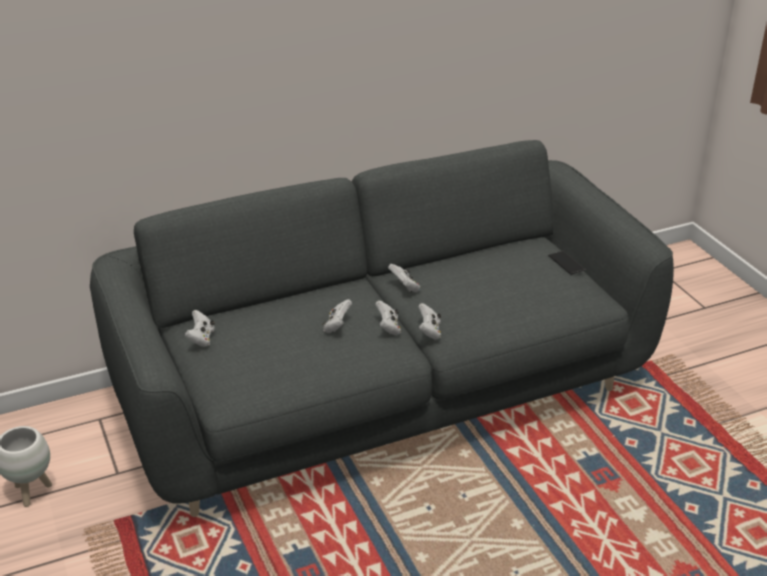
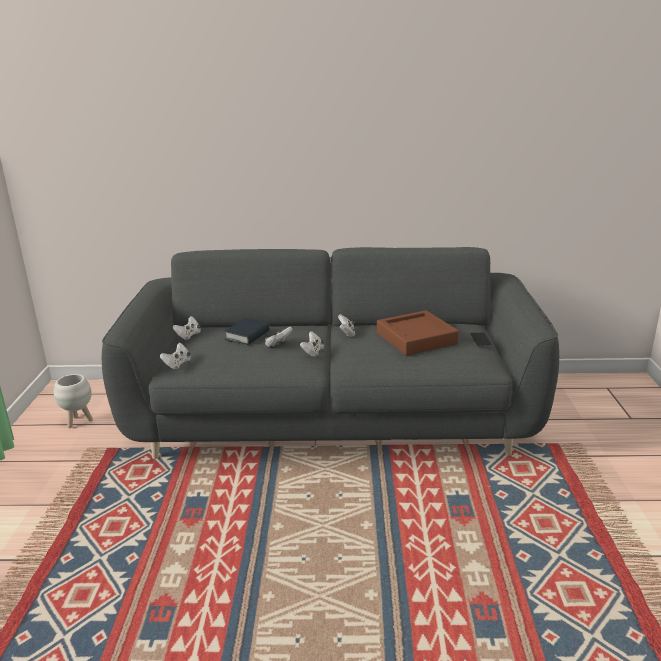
camera: 25 degrees right, 10 degrees down
white game controller [418,303,441,339] -> white game controller moved to [160,343,191,369]
none -> book [225,318,269,345]
none -> brown tray [377,310,459,356]

